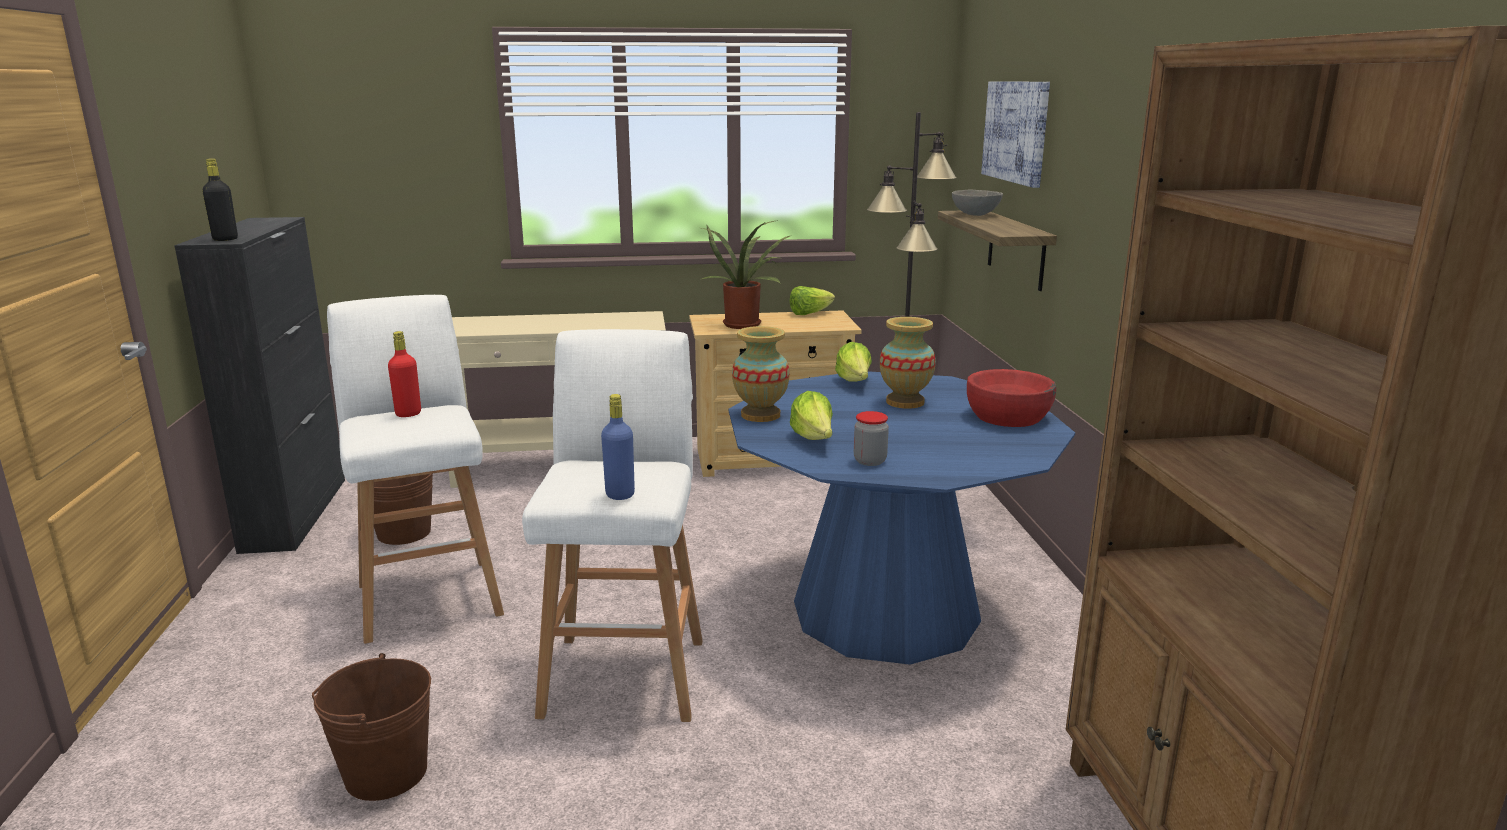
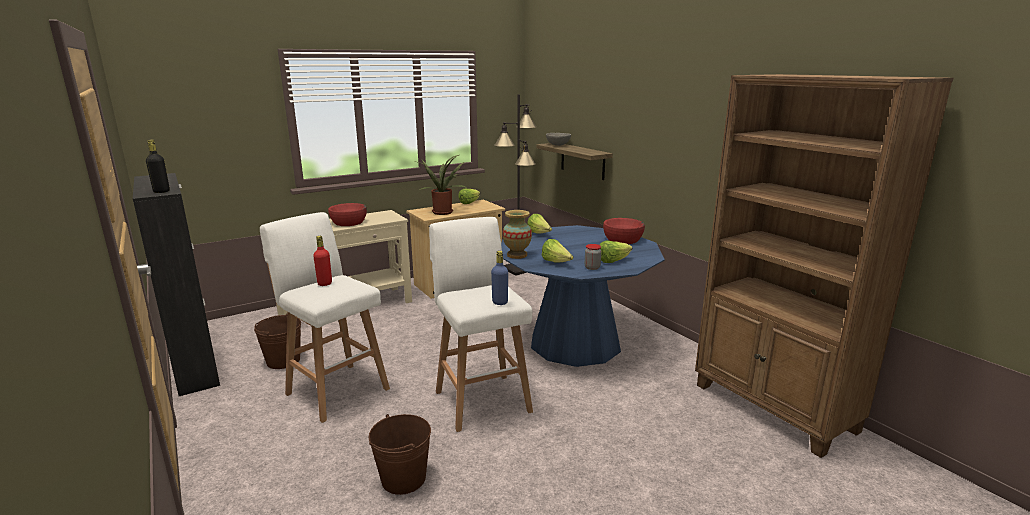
camera: 25 degrees left, 0 degrees up
vase [880,317,936,409] -> none
picture [981,81,1050,188] -> none
none -> red bowl [328,203,367,226]
none -> lettuce [600,240,632,263]

